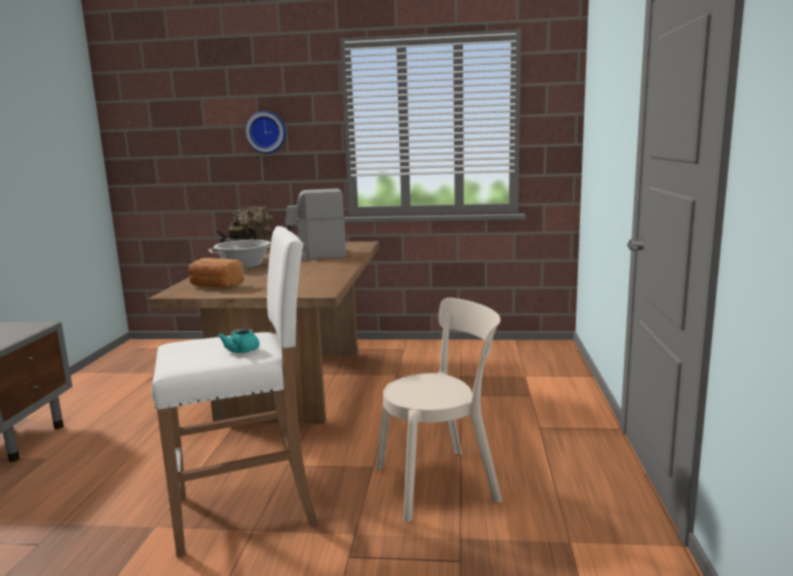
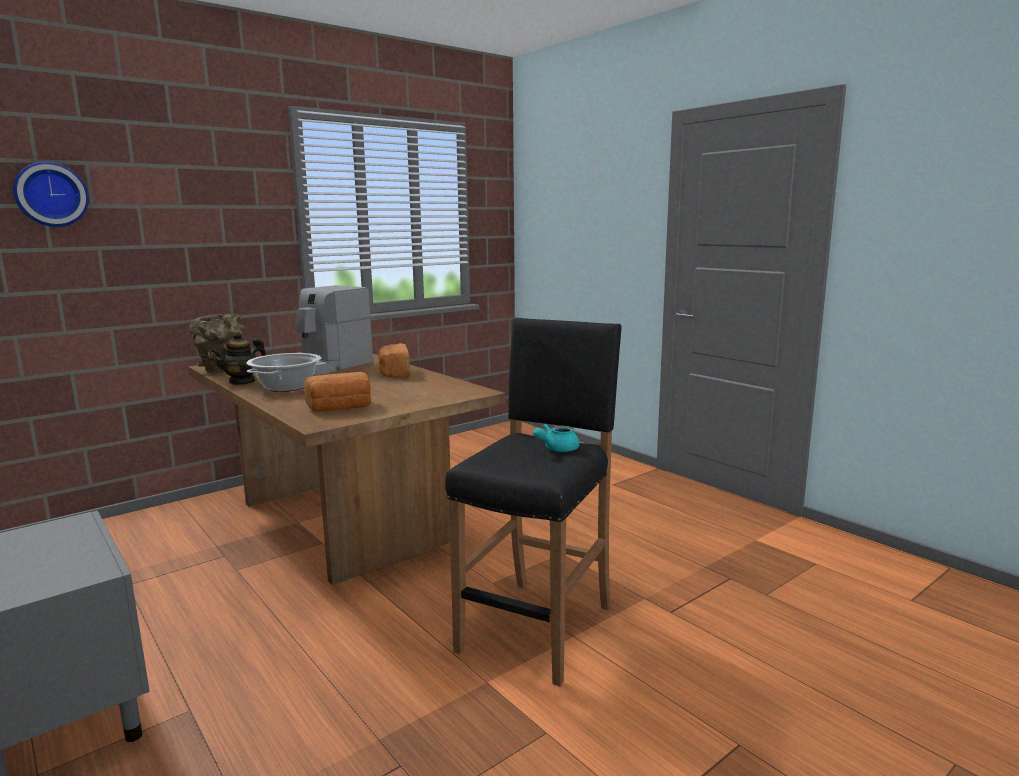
camera: 45 degrees left, 0 degrees up
white stool [151,226,319,558] -> black stool [445,318,622,686]
turquoise teapot [218,328,259,353] -> turquoise teapot turned 105 degrees clockwise [533,424,579,452]
wall clock [246,111,286,154] -> wall clock moved to [13,161,89,227]
beige chair [376,298,502,522] -> none
none -> bread [378,343,410,378]

